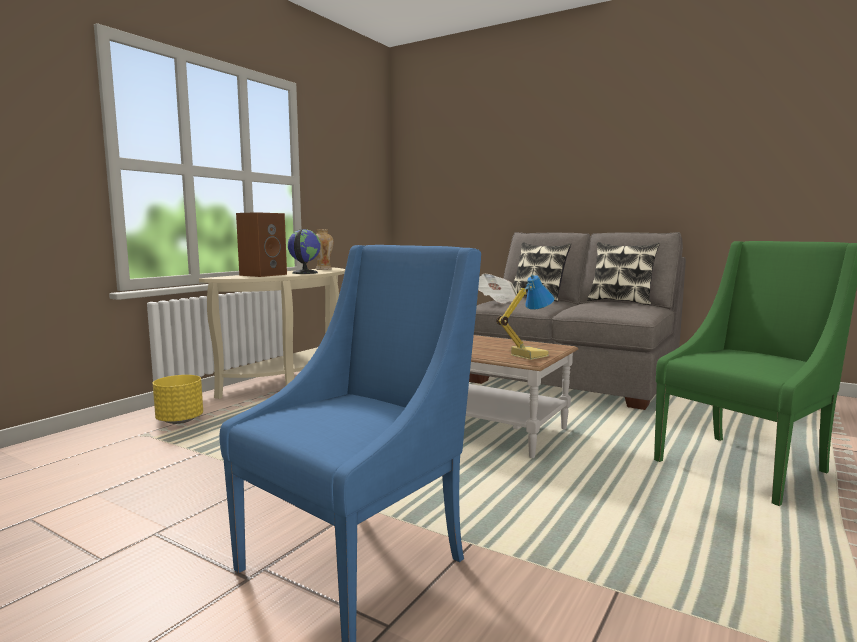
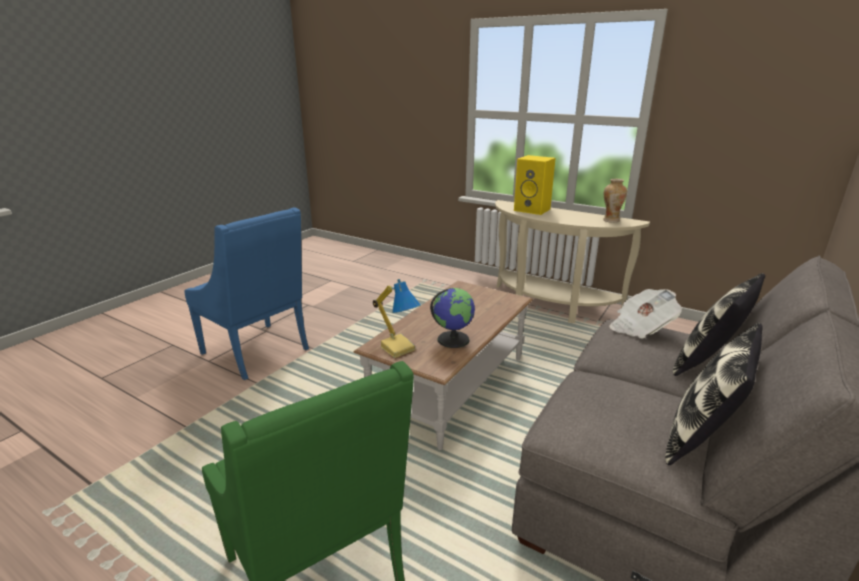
camera: 90 degrees right, 15 degrees up
yellow planter [153,375,203,424] -> none
brown speaker [236,212,287,277] -> yellow speaker [514,155,556,215]
globe [288,229,321,274] -> globe moved to [430,288,475,348]

